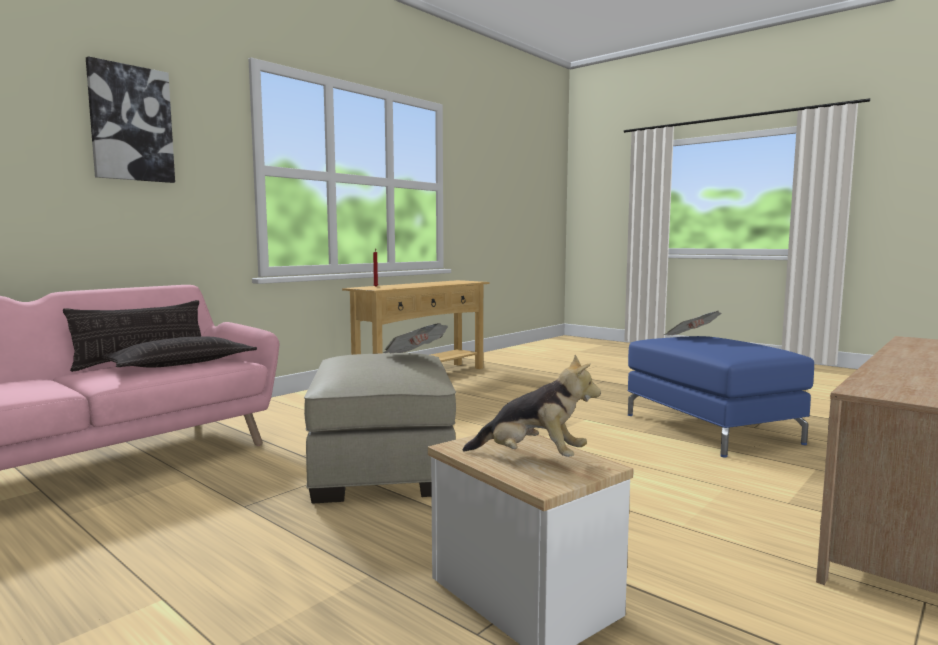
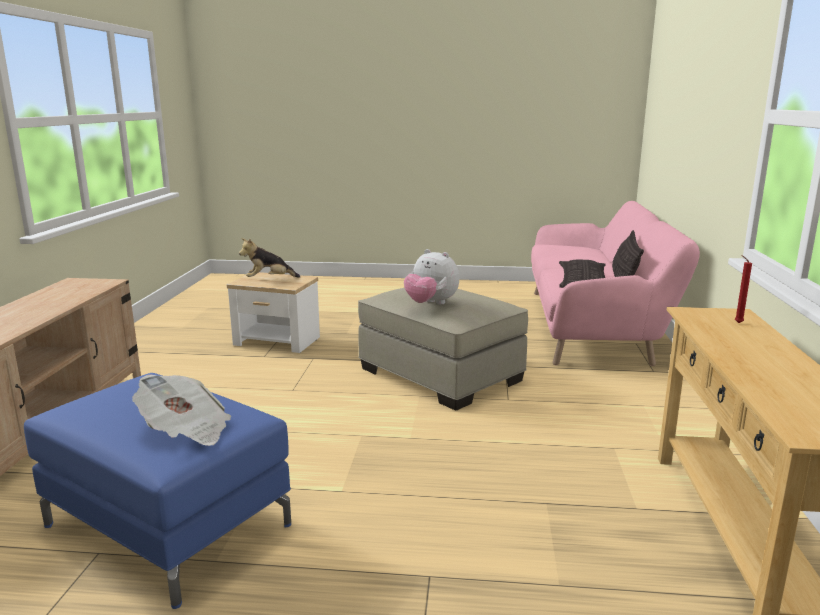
camera: 145 degrees right, 10 degrees up
picture [86,56,175,183] -> none
newspaper [383,323,448,353] -> plush toy [404,249,459,305]

